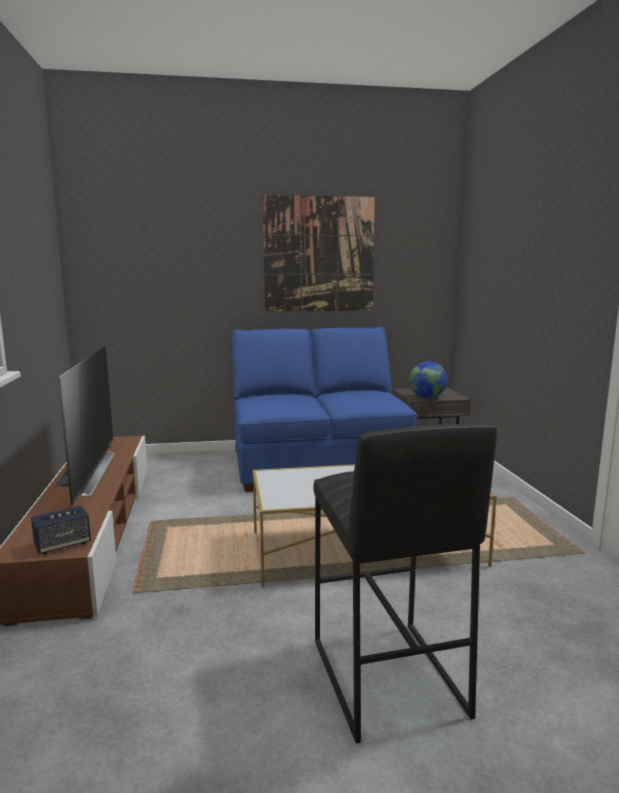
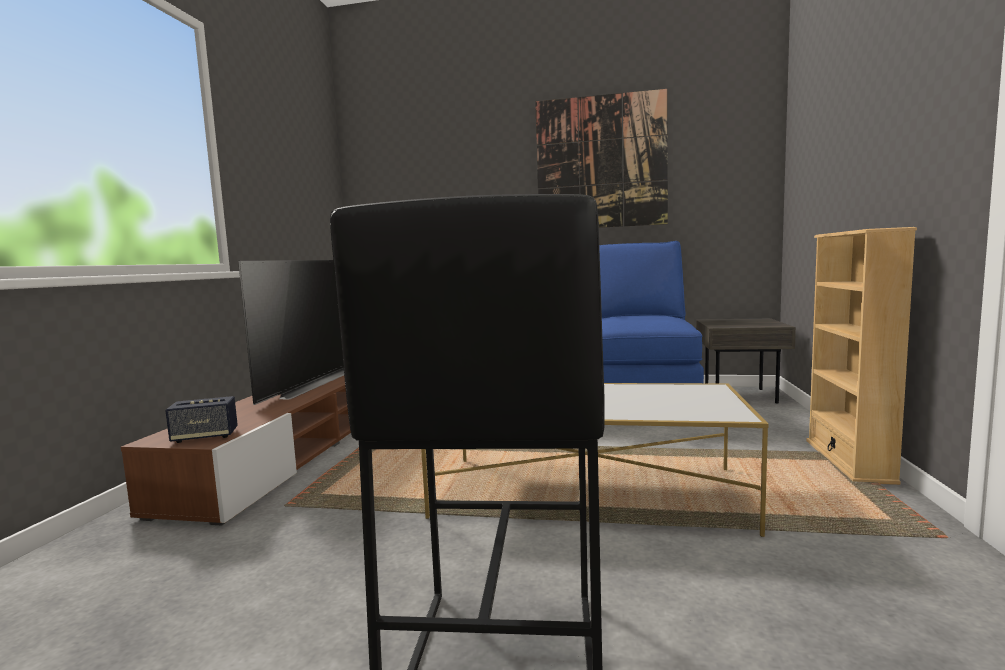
camera: 20 degrees right, 5 degrees down
globe [409,361,447,398] -> none
none -> beige bookcase [806,227,917,485]

